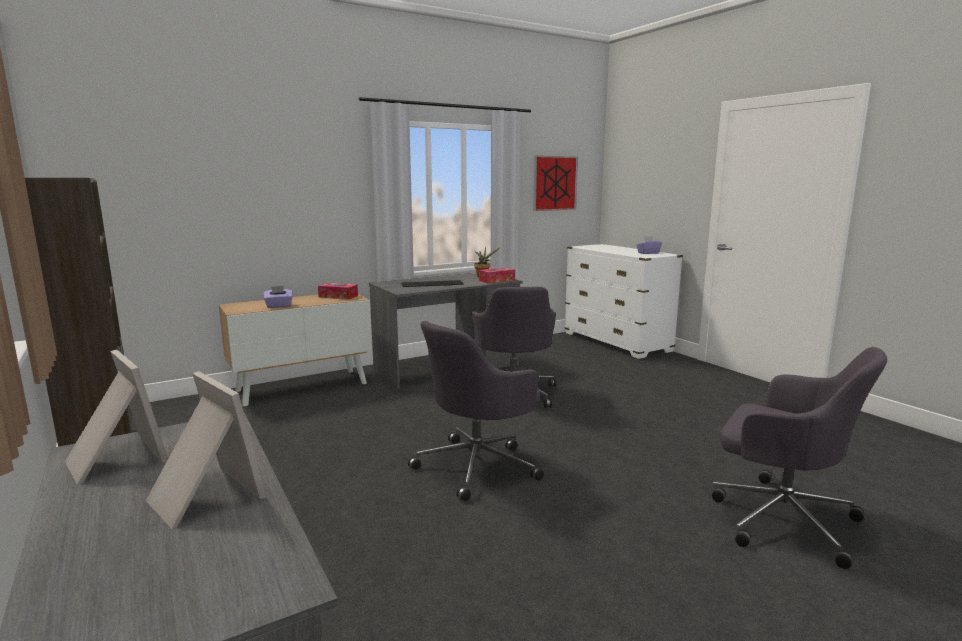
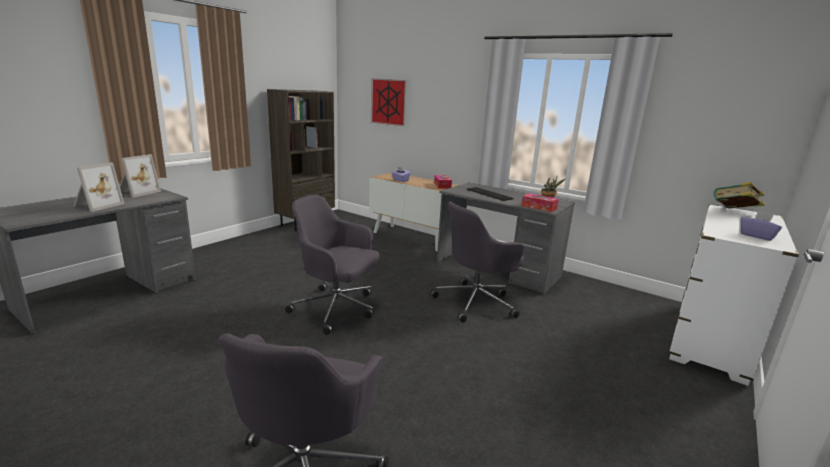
camera: 65 degrees right, 5 degrees up
picture [533,156,578,211] -> picture moved to [371,79,407,126]
none -> book [713,182,765,209]

